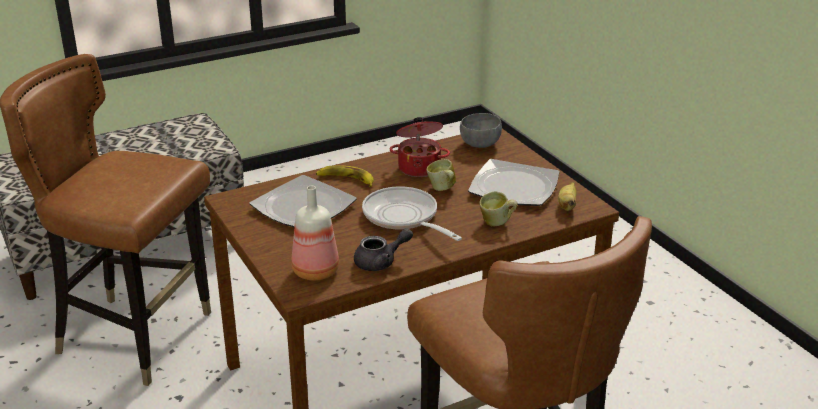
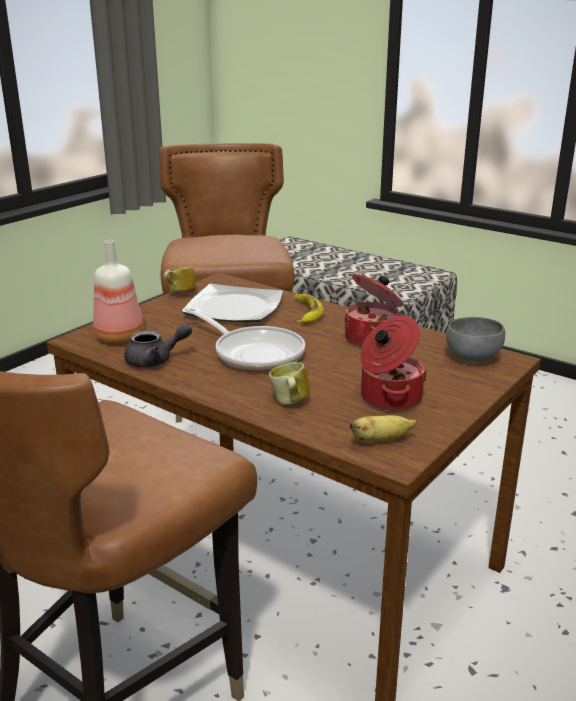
camera: 65 degrees right, 5 degrees down
grey teapot [354,228,413,271] -> grey teapot turned 60 degrees counterclockwise [124,323,192,368]
frying pan [362,186,462,241] -> frying pan turned 105 degrees clockwise [185,307,305,371]
mug [426,159,456,191] -> mug moved to [164,266,196,293]
plate [468,159,559,206] -> cooking pot [360,316,427,411]

